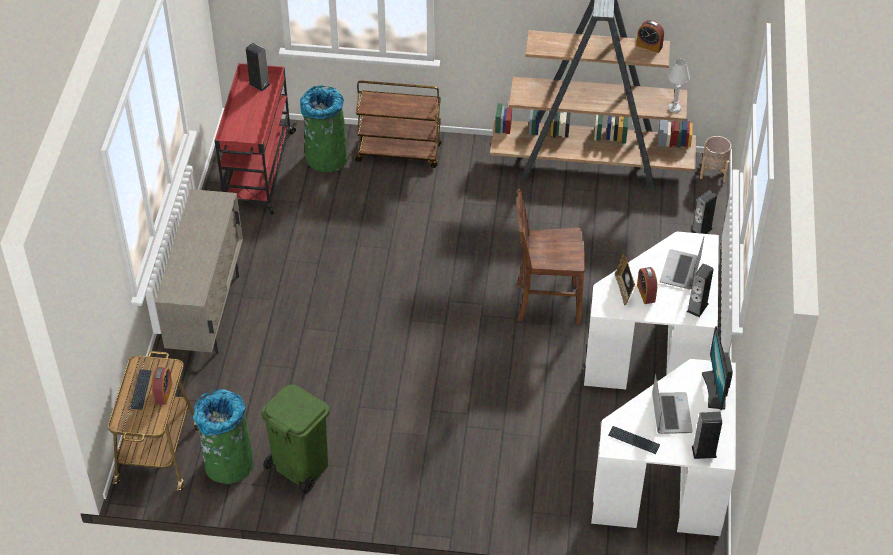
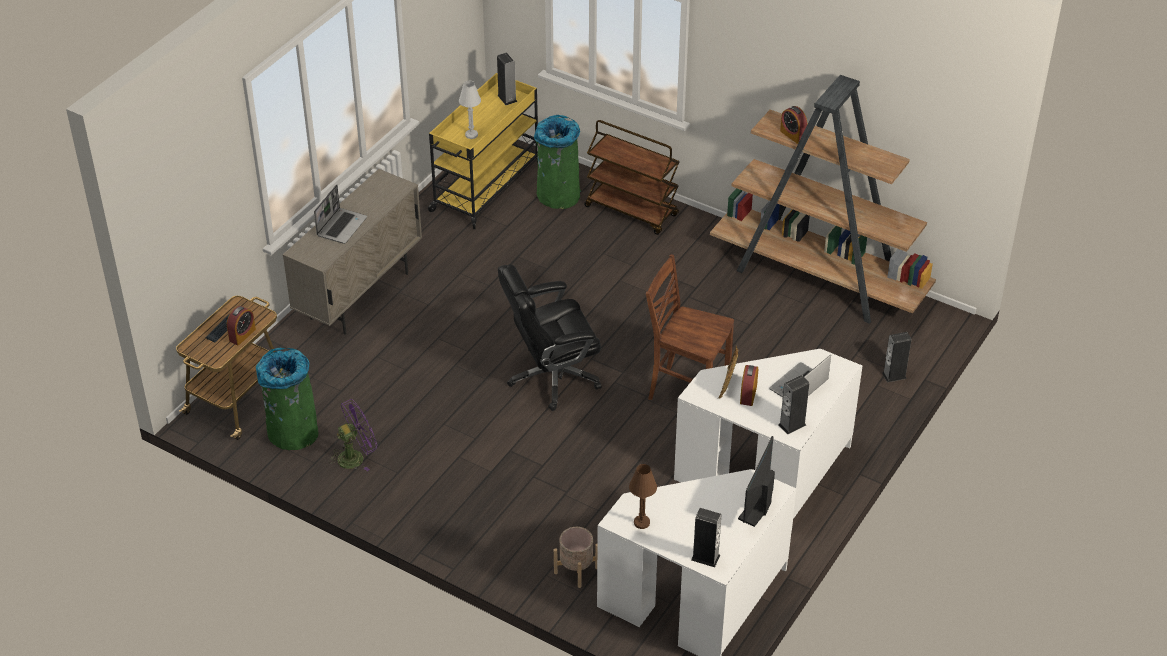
camera: 25 degrees right, 5 degrees down
red cart [215,63,297,215] -> yellow cart [428,73,538,229]
green trash can [261,385,330,494] -> purple fan [328,399,377,471]
keyboard [608,426,660,454] -> brown table lamp [629,464,657,529]
alarm clock [636,20,664,53] -> alarm clock moved to [780,106,807,144]
laptop [652,374,692,434] -> laptop moved to [314,184,367,244]
white table lamp [668,59,690,113] -> white table lamp moved to [459,81,481,139]
beige planter [700,136,731,182] -> beige planter moved to [554,527,597,588]
none -> black office chair [498,264,602,411]

